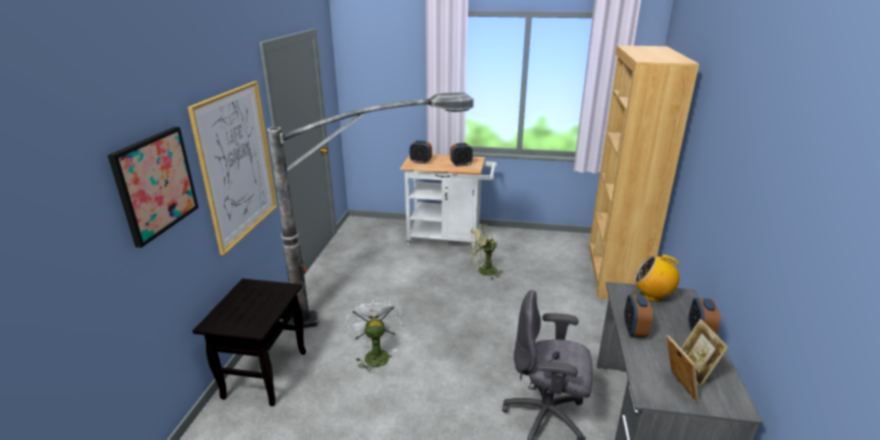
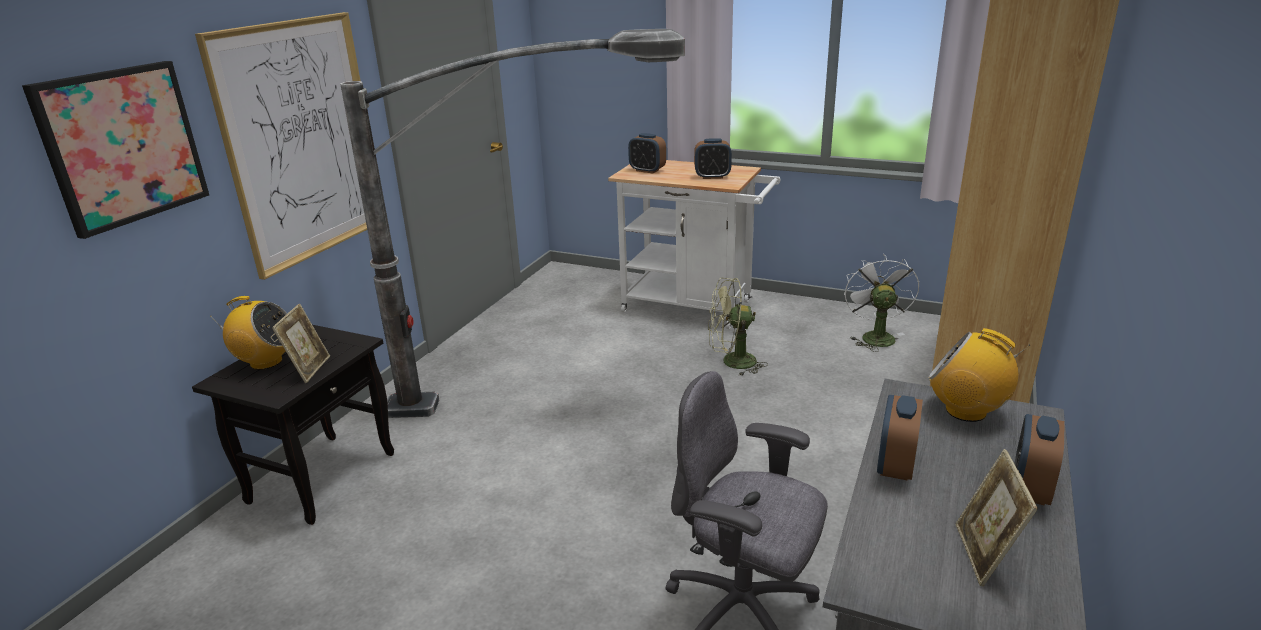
camera: 15 degrees right, 0 degrees up
white fan [346,297,402,373] -> white fan moved to [844,254,919,352]
picture frame [666,335,699,403] -> picture frame moved to [272,304,330,383]
none -> radio [210,296,287,370]

